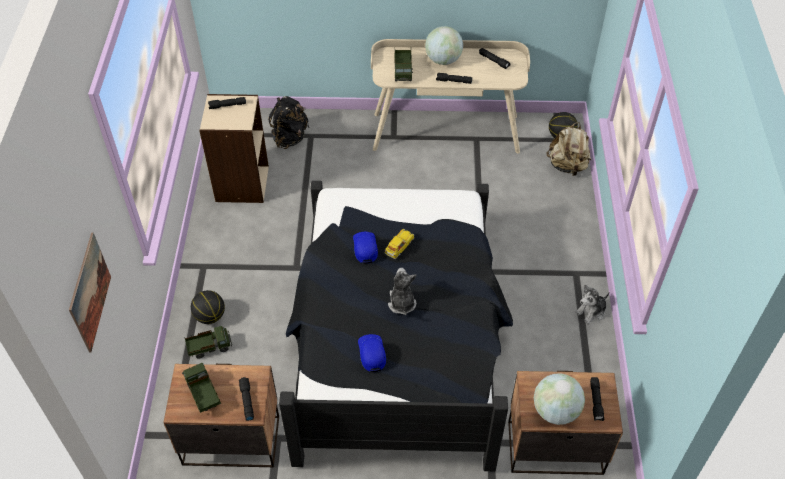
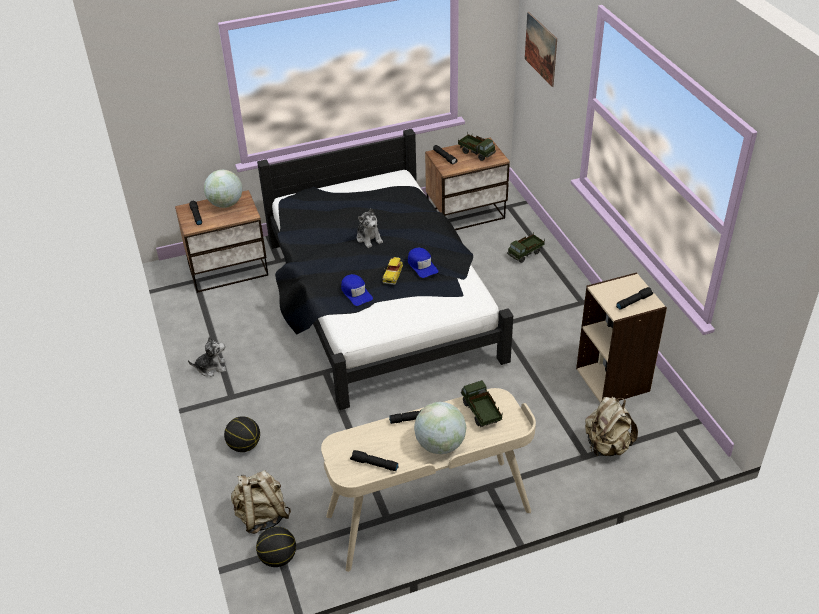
camera: 160 degrees right, 10 degrees down
basketball [191,290,225,324] -> basketball moved to [224,416,260,452]
black backpack [268,96,309,149] -> beige backpack [585,397,638,456]
blue cap [358,334,386,372] -> blue cap moved to [341,274,373,306]
plush toy [575,285,610,324] -> plush toy turned 45 degrees clockwise [188,337,226,376]

